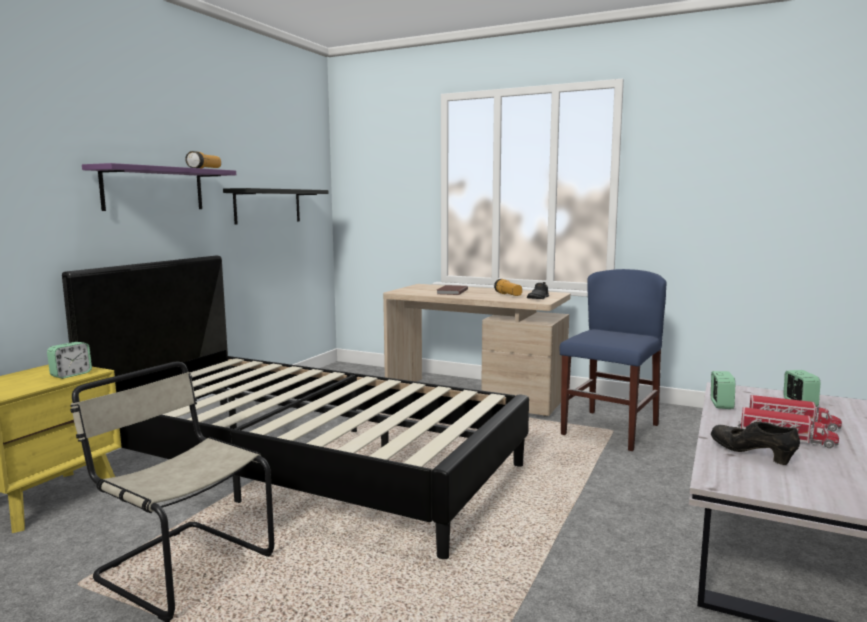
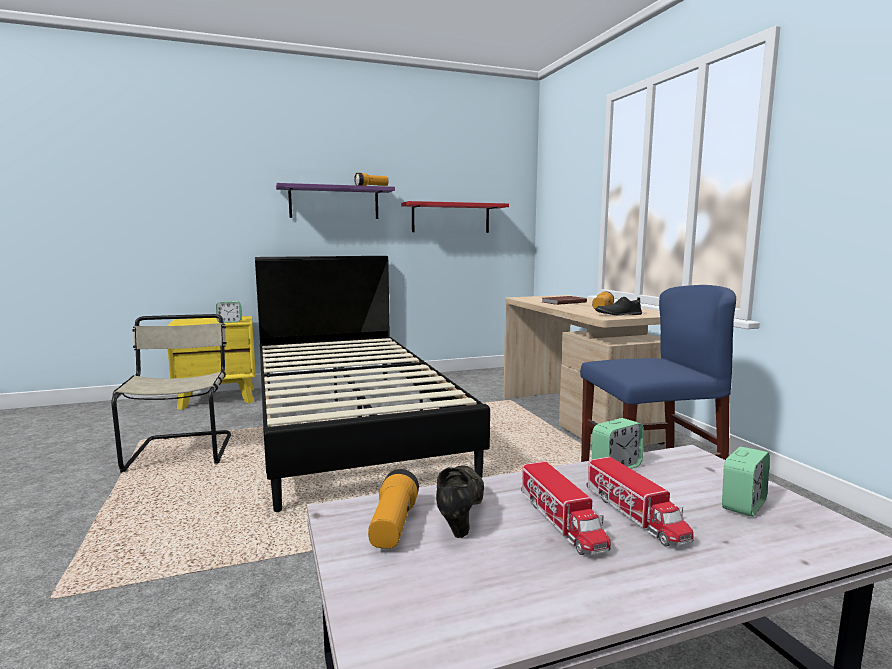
camera: 45 degrees right, 0 degrees up
black shelf [223,188,329,225] -> red shelf [401,201,509,233]
none -> flashlight [368,469,419,548]

